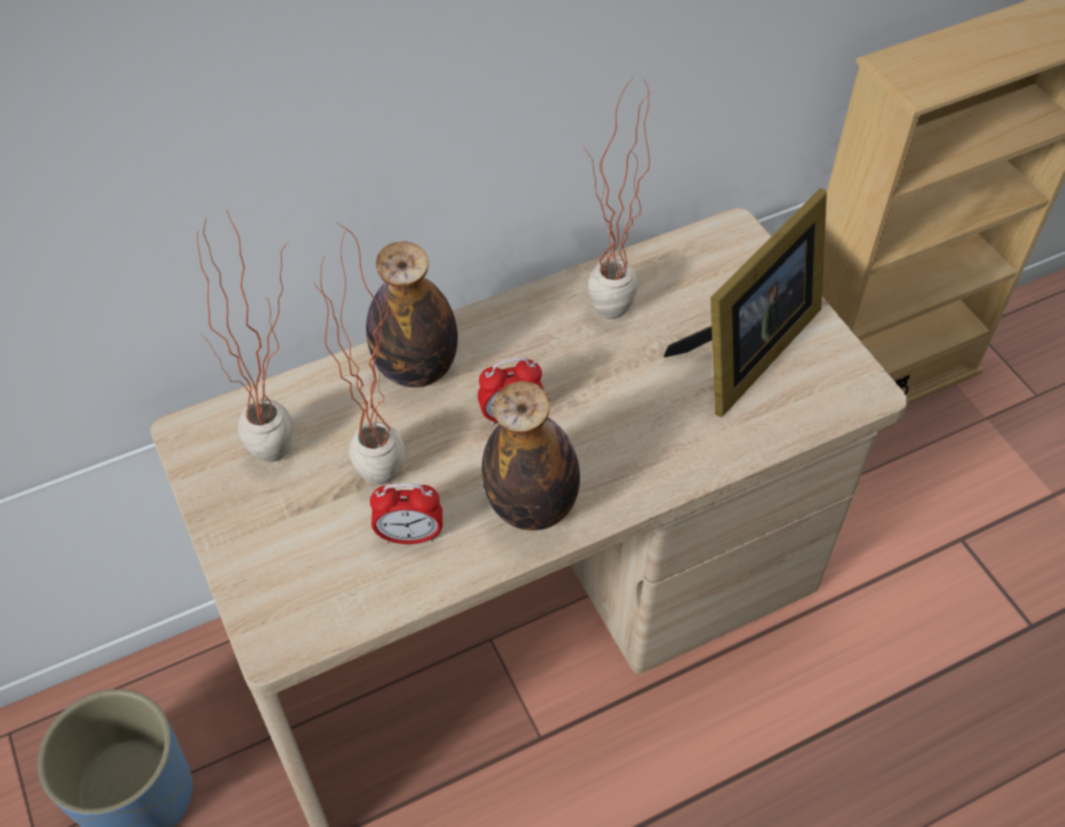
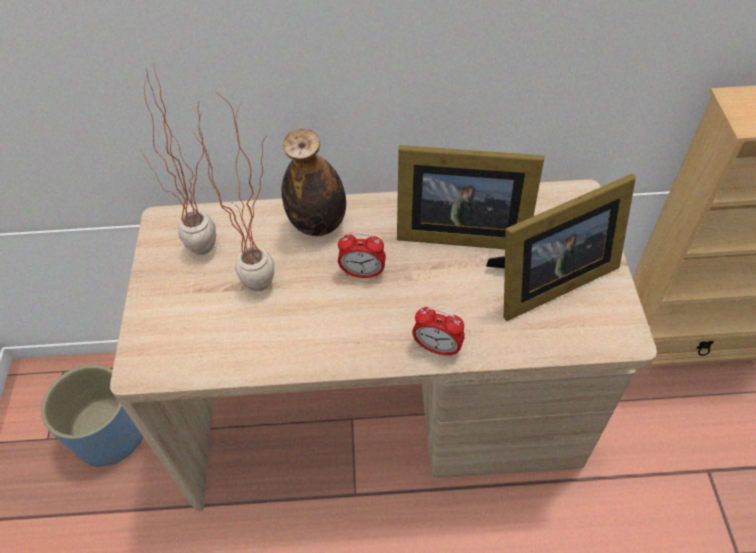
camera: 25 degrees right, 0 degrees up
alarm clock [370,483,443,544] -> alarm clock moved to [412,307,465,357]
bottle [482,381,580,530] -> none
potted plant [583,78,654,319] -> picture frame [397,145,544,249]

